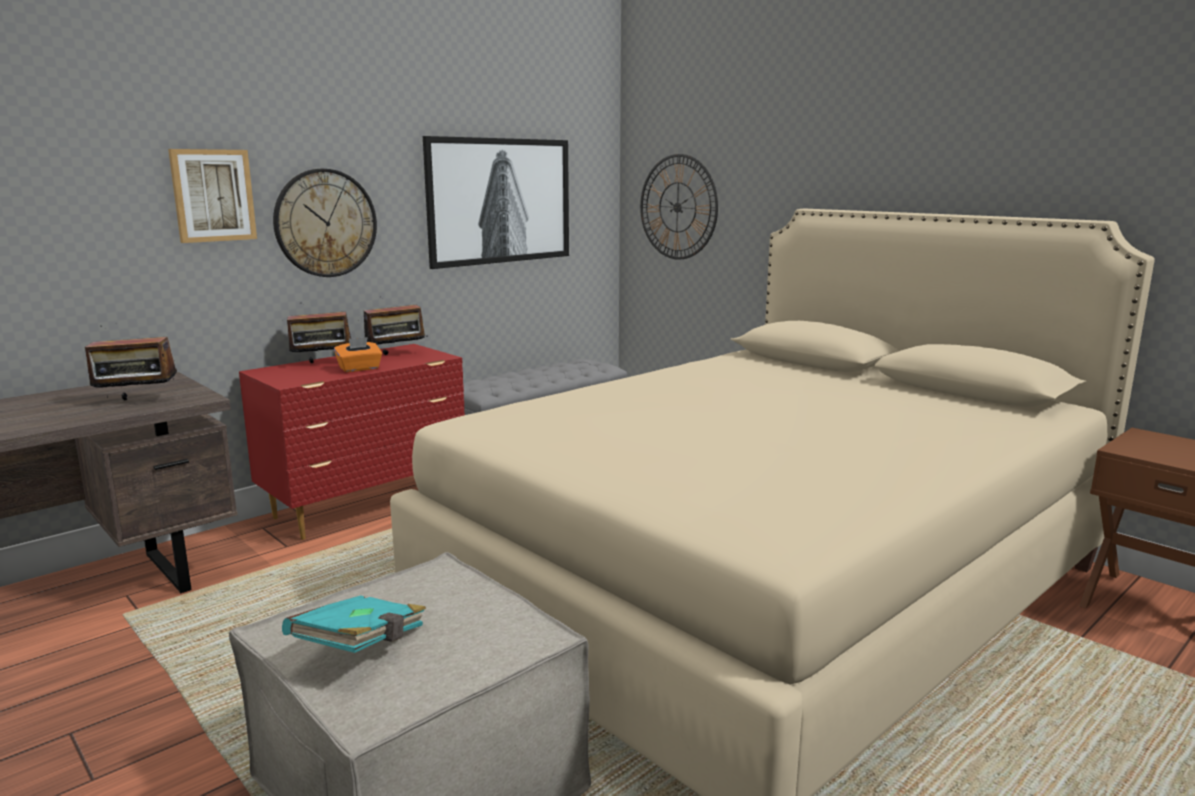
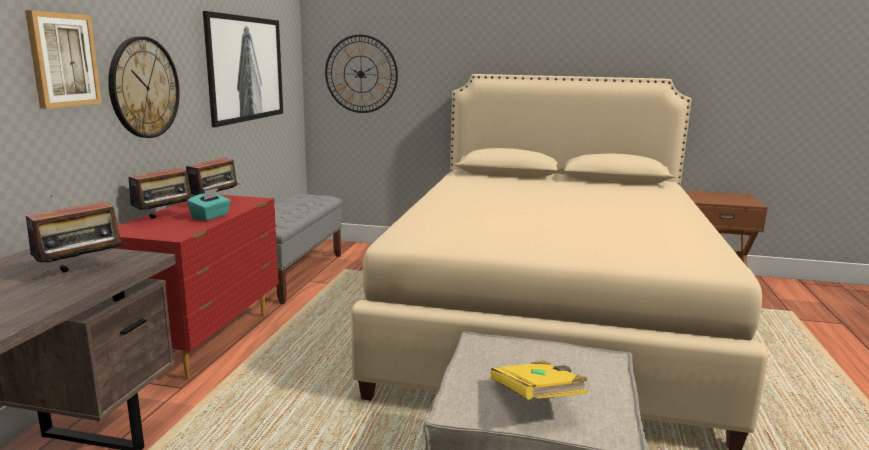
camera: 35 degrees left, 0 degrees up
turquoise book [282,595,426,653] -> yellow book [490,360,587,400]
orange tissue box [334,337,382,372] -> turquoise tissue box [187,188,231,221]

